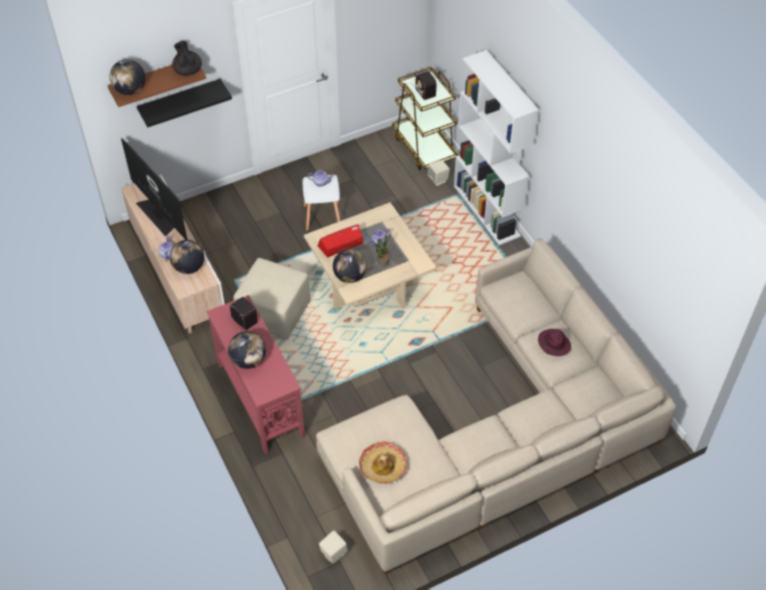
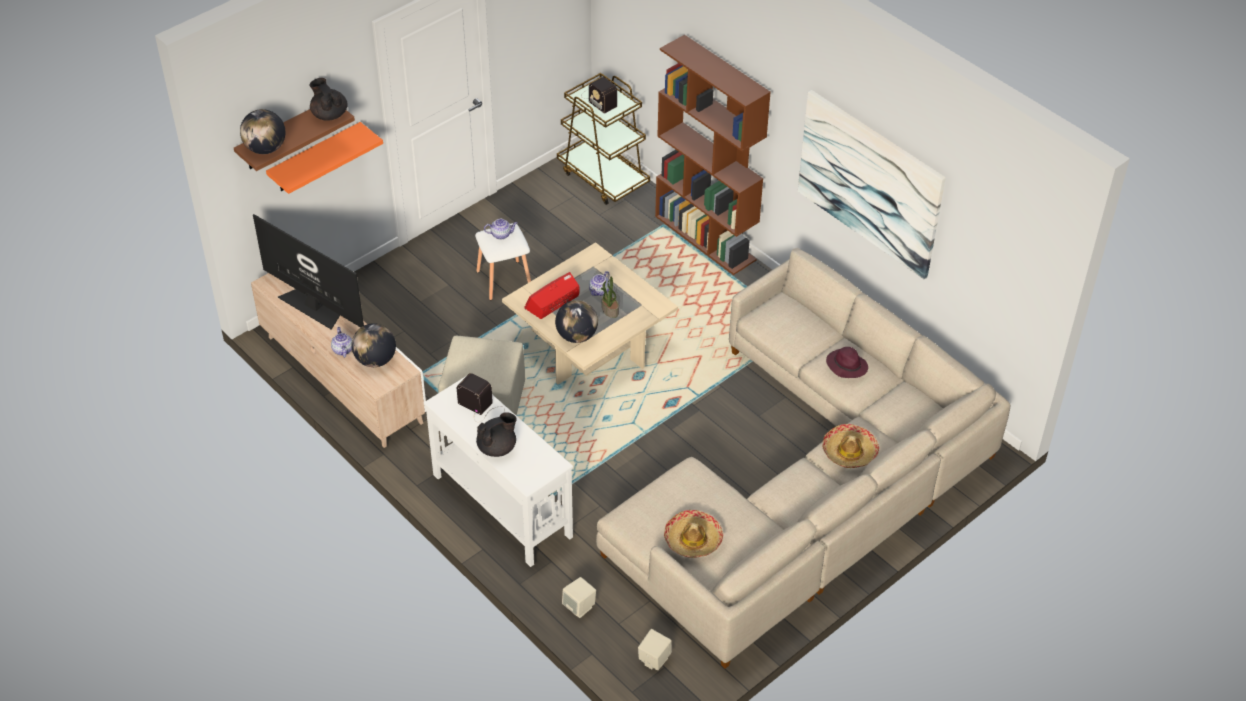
camera: 15 degrees left, 5 degrees down
black shelf [137,79,232,127] -> orange shelf [266,122,383,194]
red console table [206,295,305,454] -> white console table [424,376,573,567]
globe [228,331,266,369] -> black teapot [476,412,517,457]
beige speaker [428,160,450,186] -> beige speaker moved to [562,577,596,618]
white bookcase [454,50,539,245] -> brown bookcase [655,35,771,275]
none -> picture [798,90,946,279]
none -> hat [822,424,879,468]

